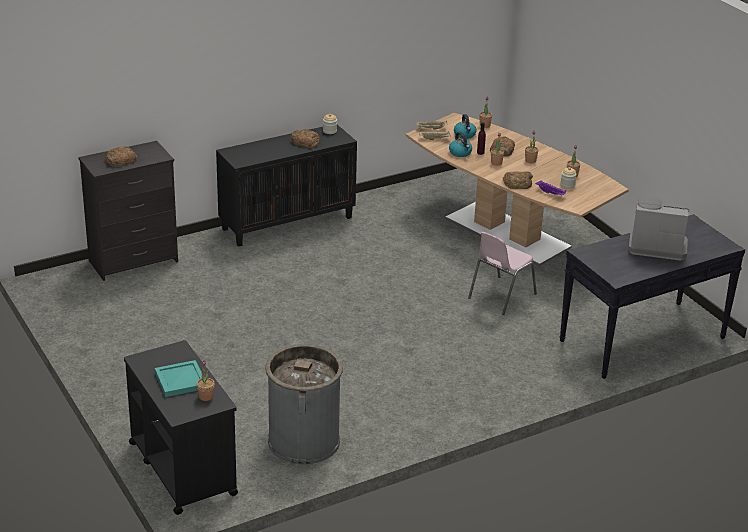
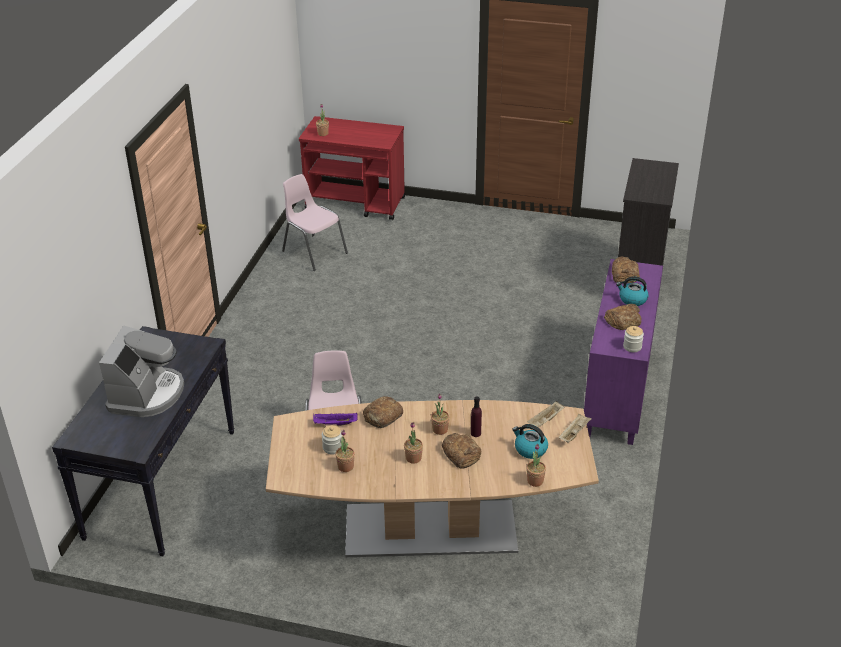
camera: 135 degrees right, 5 degrees up
bread [105,146,137,167] -> bread moved to [612,257,640,284]
black cart [124,340,238,515] -> red cart [299,116,405,220]
turquoise tray [155,360,202,397] -> none
black cabinet [216,125,357,247] -> purple cabinet [584,259,663,445]
grey trash can [265,344,343,464] -> pink chair [282,174,348,271]
kettle [449,132,472,157] -> kettle moved to [616,276,648,306]
coffee machine [628,197,689,261] -> coffee machine turned 45 degrees counterclockwise [99,326,184,417]

